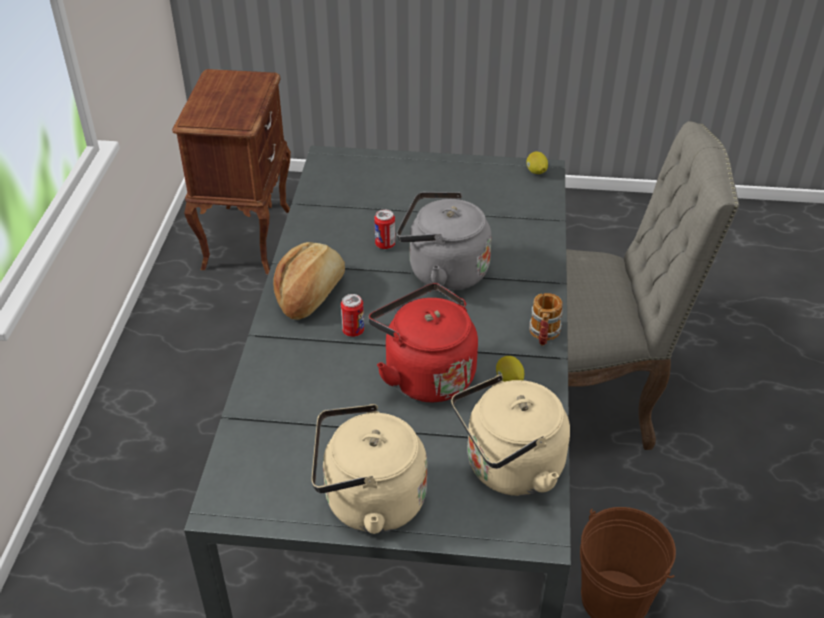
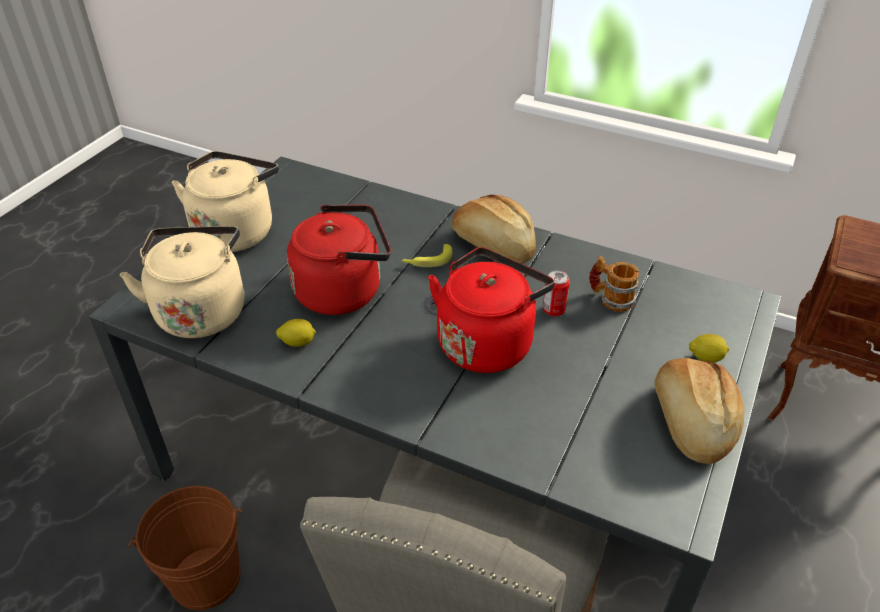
camera: 110 degrees right, 0 degrees up
can [341,294,364,337] -> banana [401,244,452,267]
grey kettle [397,192,492,291] -> red kettle [428,247,555,373]
lemon [526,151,548,174] -> lemon moved to [689,334,729,362]
mug [529,293,563,346] -> mug moved to [589,256,639,312]
none -> bread [655,358,744,464]

